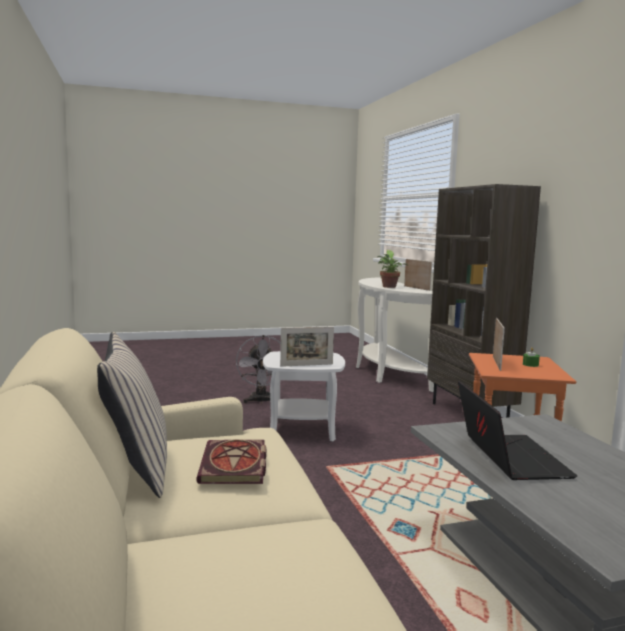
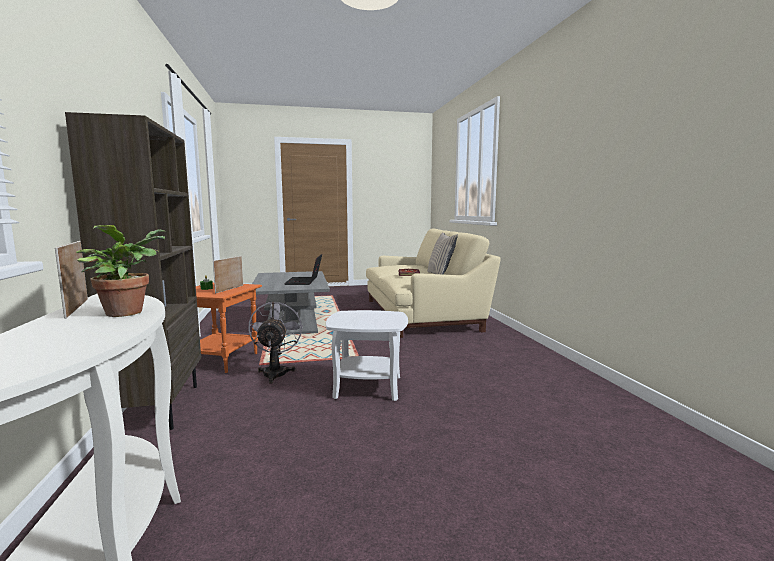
camera: 175 degrees left, 0 degrees up
grey fan [236,335,281,403] -> grey fan moved to [248,301,303,384]
picture frame [280,326,334,367] -> none

